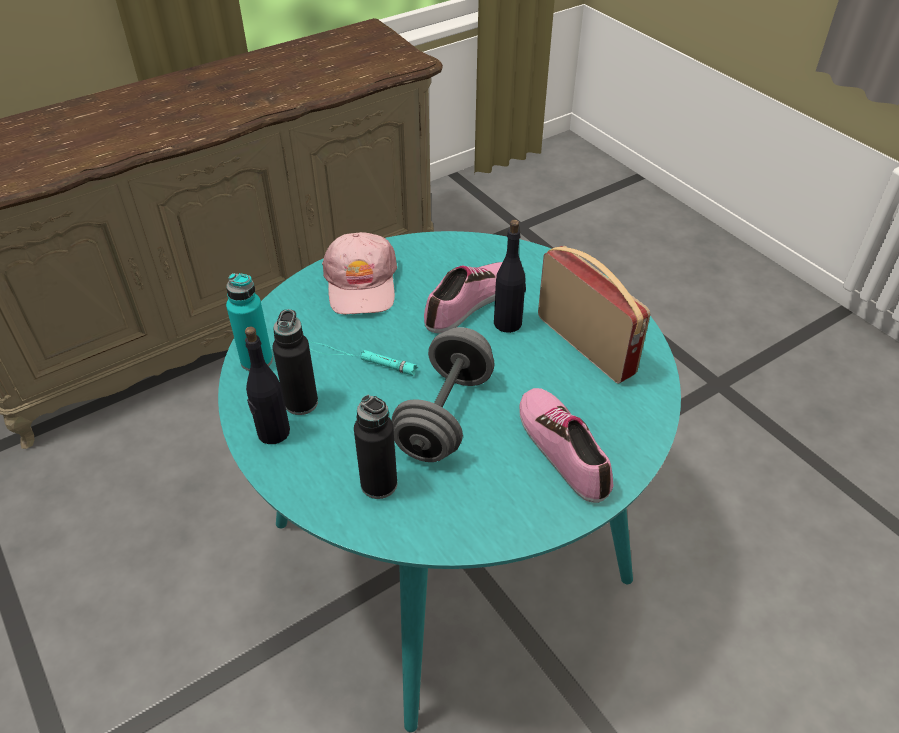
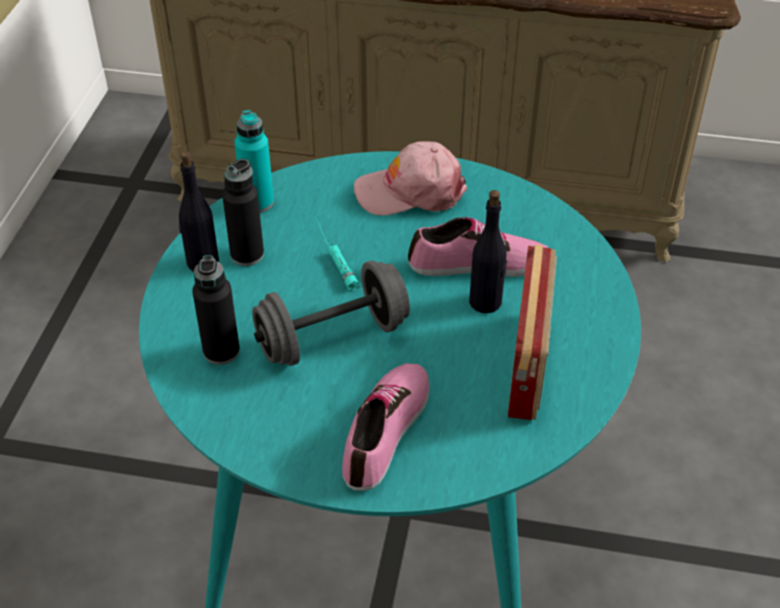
camera: 45 degrees right, 0 degrees up
pink cap [322,232,397,315] -> pink cap turned 45 degrees clockwise [354,141,467,216]

